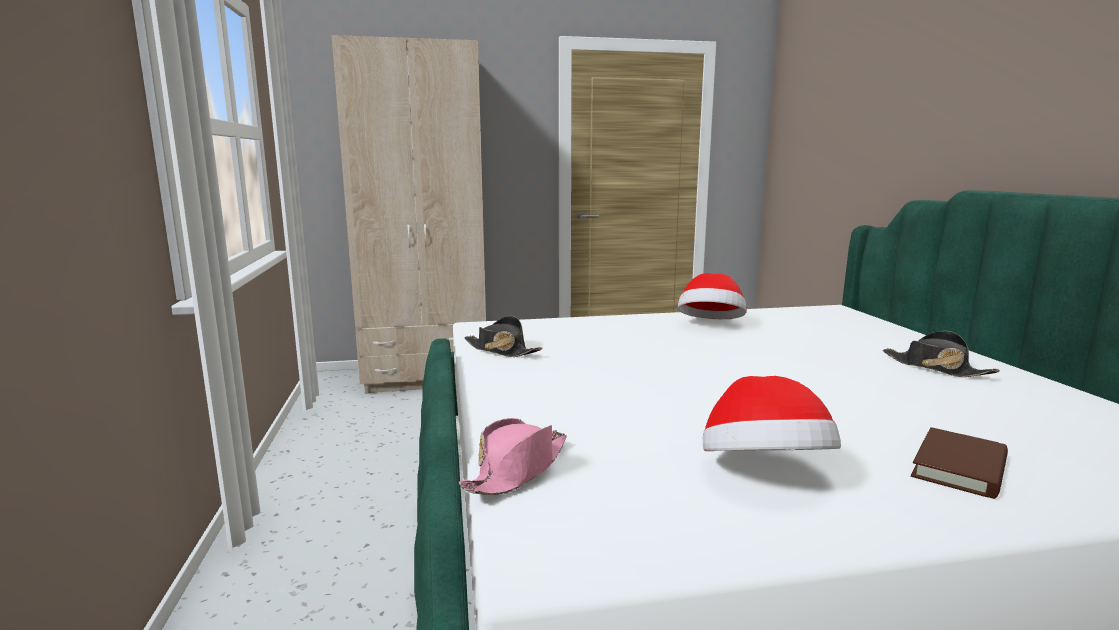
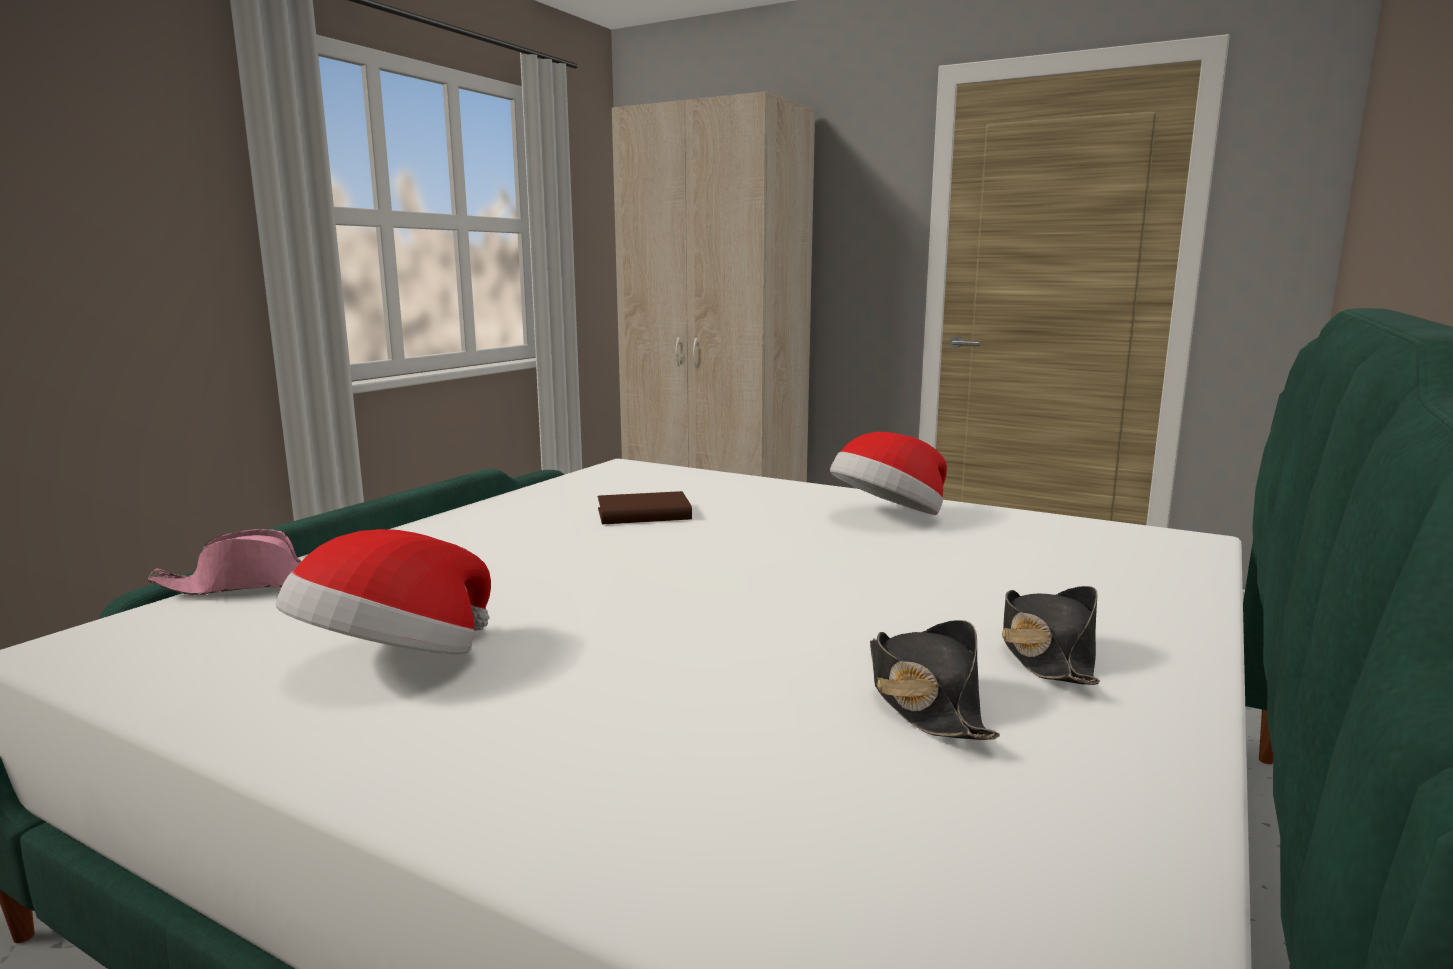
camera: 40 degrees right, 0 degrees up
black hat [464,316,543,357] -> black hat moved to [870,620,1000,740]
brown book [911,427,1008,499] -> brown book moved to [598,491,692,524]

